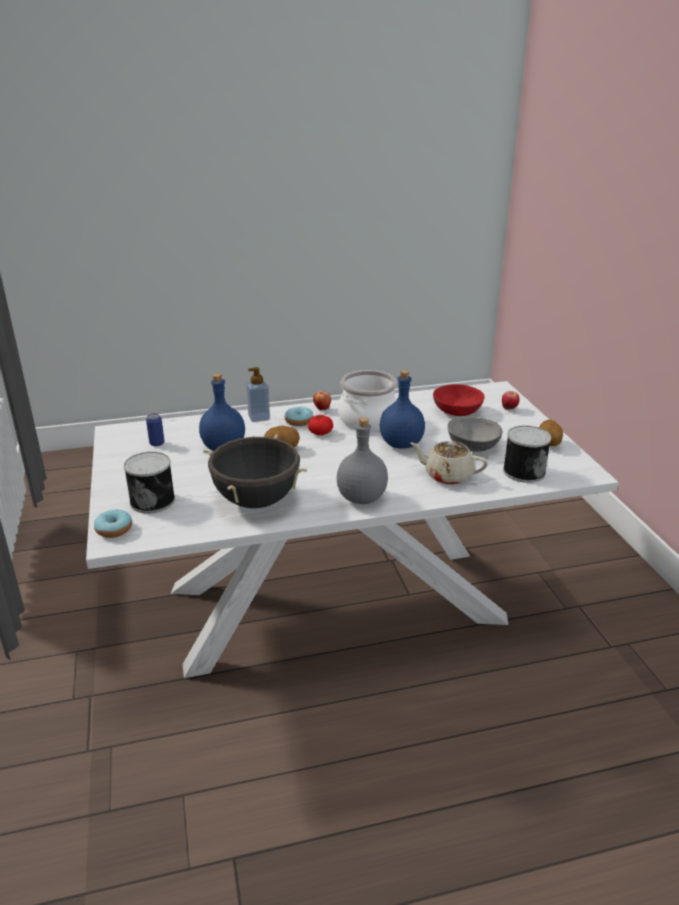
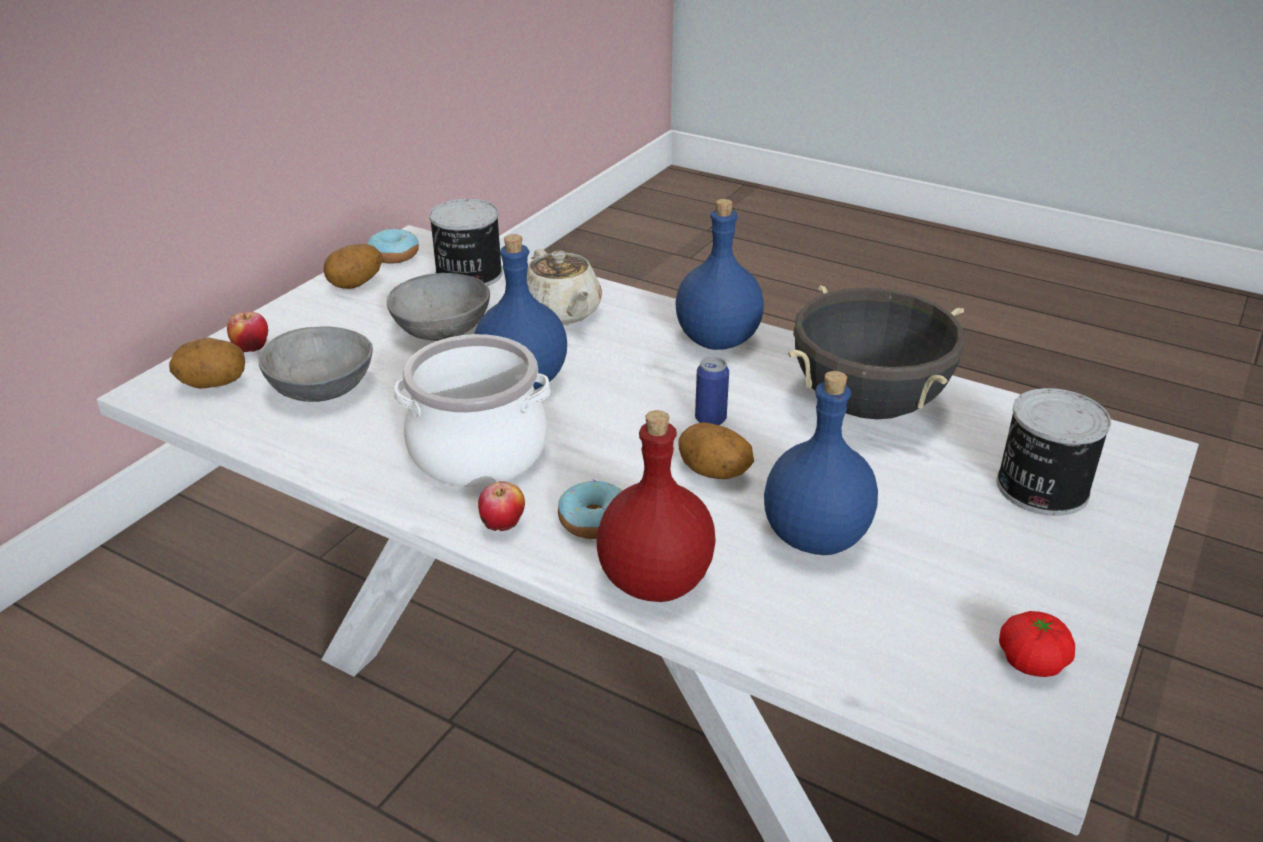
camera: 135 degrees left, 5 degrees up
donut [94,510,132,538] -> donut moved to [367,228,419,264]
can [146,413,164,447] -> can moved to [695,357,729,425]
soap dispenser [246,367,270,422] -> red bottle [597,410,716,602]
tomato [308,415,333,435] -> tomato moved to [999,611,1075,677]
grey bottle [337,417,388,504] -> blue bottle [675,199,764,350]
red bowl [433,384,485,416] -> grey bowl [258,326,373,402]
none -> potato [169,337,245,389]

